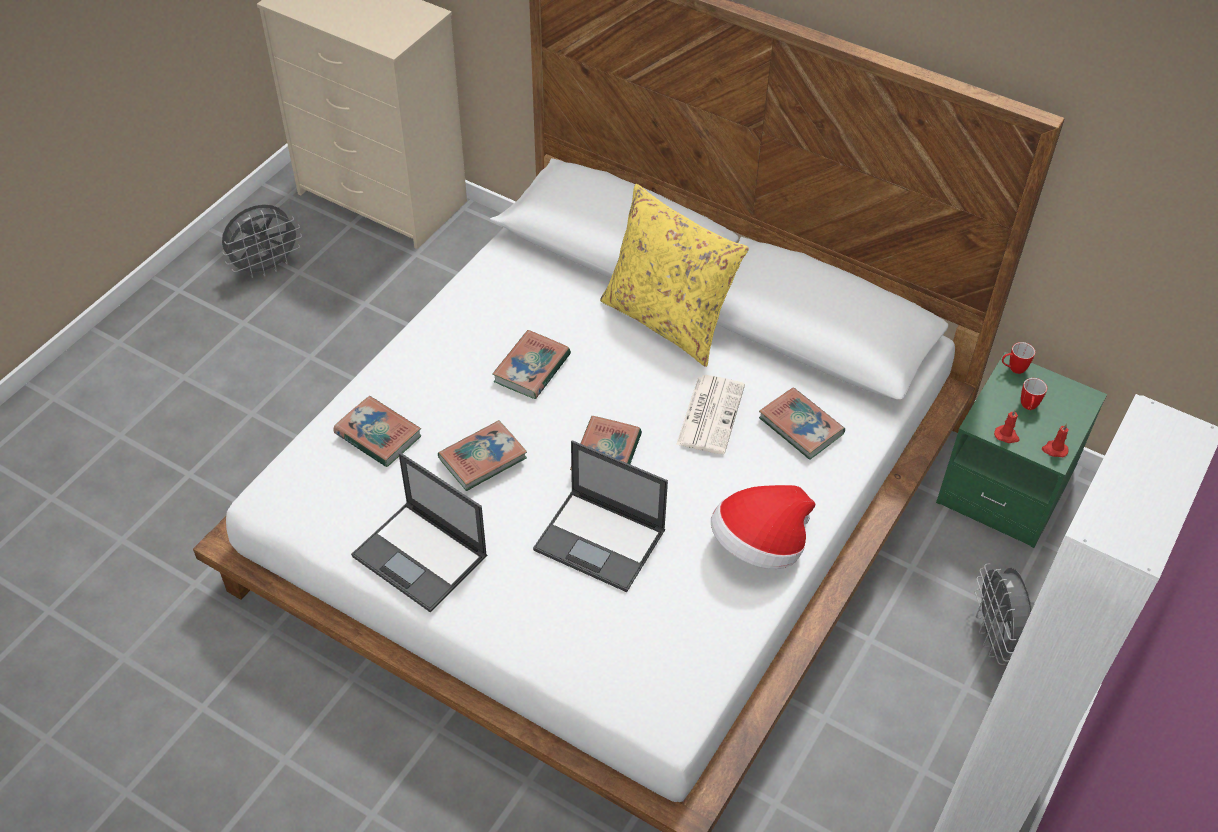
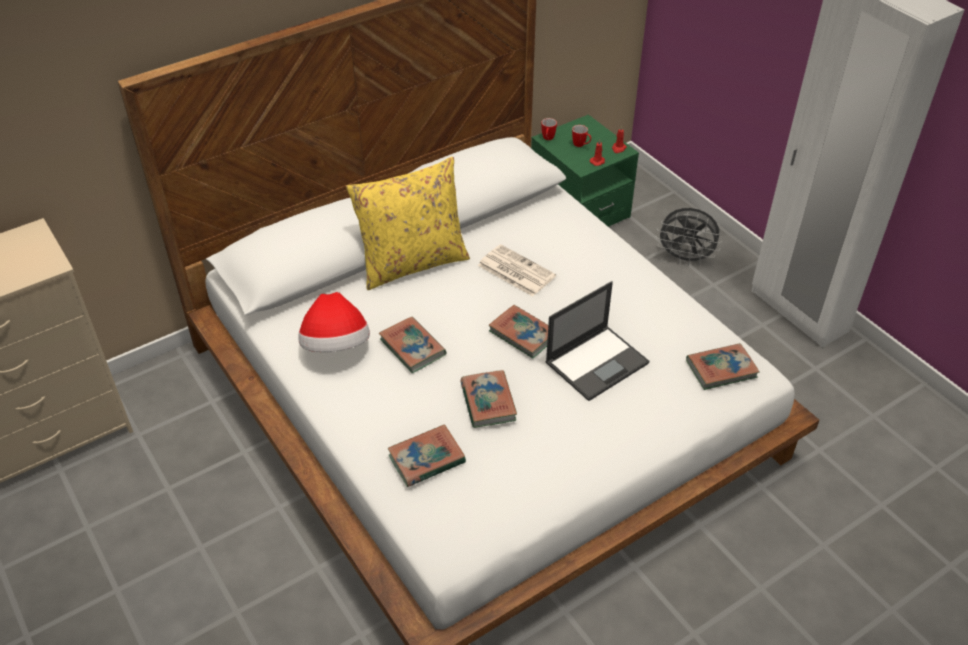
camera: 65 degrees left, 5 degrees down
grey fan [222,204,302,278] -> none
laptop [351,452,487,612] -> none
hat [711,485,815,569] -> hat moved to [298,292,370,352]
book [759,387,845,460] -> book moved to [686,343,760,390]

